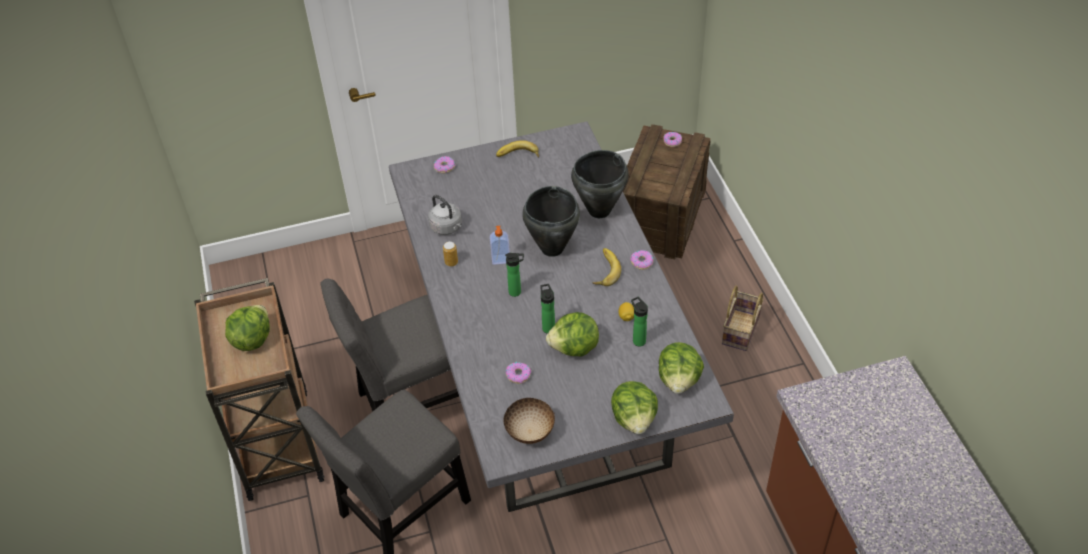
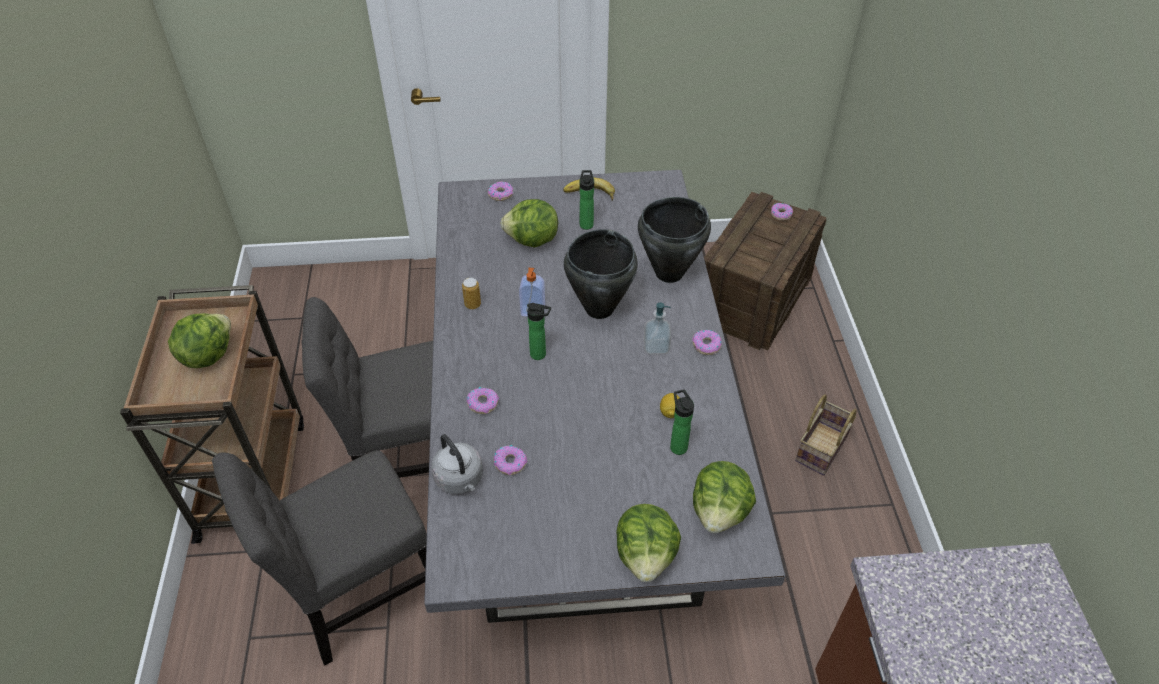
camera: 10 degrees right, 0 degrees up
grey kettle [428,195,462,235] -> grey kettle moved to [431,434,483,494]
bowl [503,398,555,444] -> none
bottle [541,284,555,334] -> bottle moved to [580,170,594,230]
lettuce [546,312,599,357] -> lettuce moved to [500,199,558,248]
banana [592,248,621,286] -> soap dispenser [644,302,671,354]
none -> donut [466,387,499,414]

